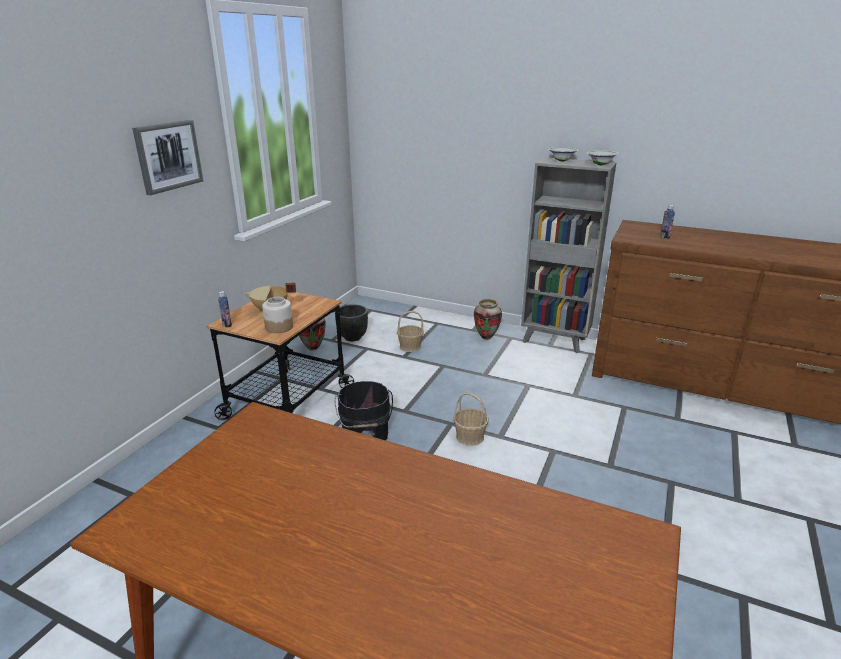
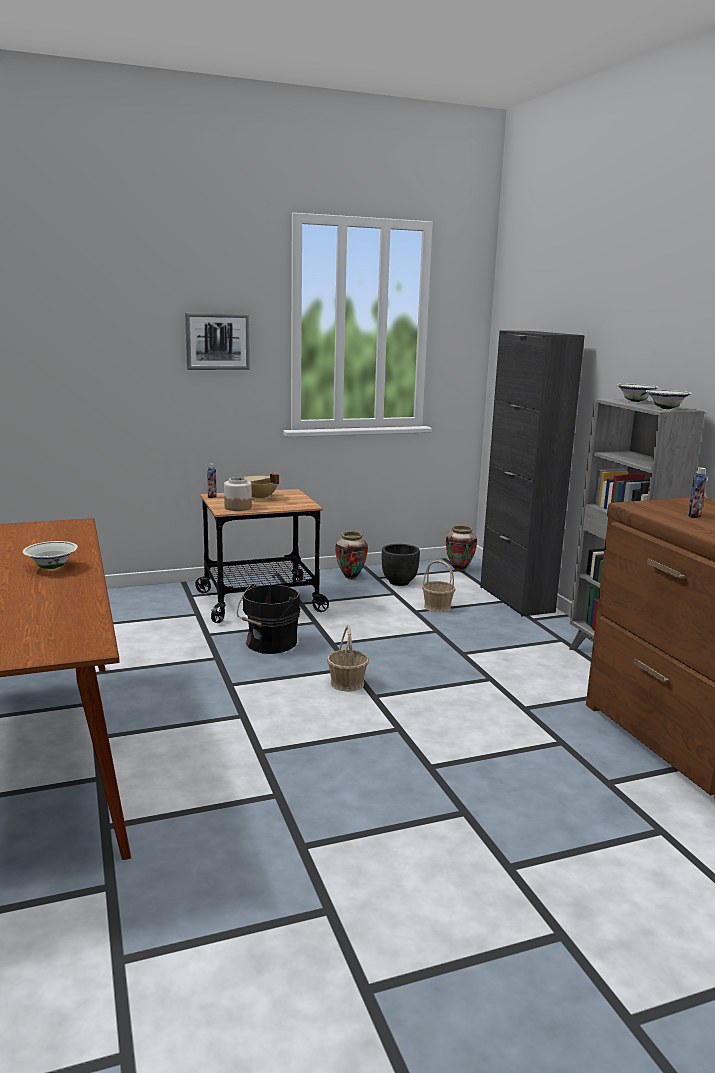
camera: 45 degrees right, 10 degrees down
vase [474,299,502,340] -> vase moved to [446,526,477,571]
none -> white bowl [23,541,78,569]
none -> black cabinet [480,330,585,617]

